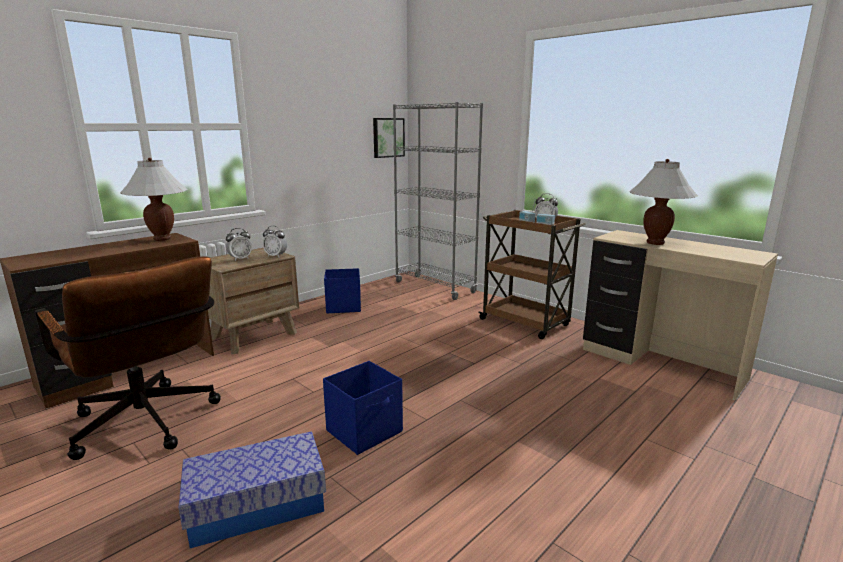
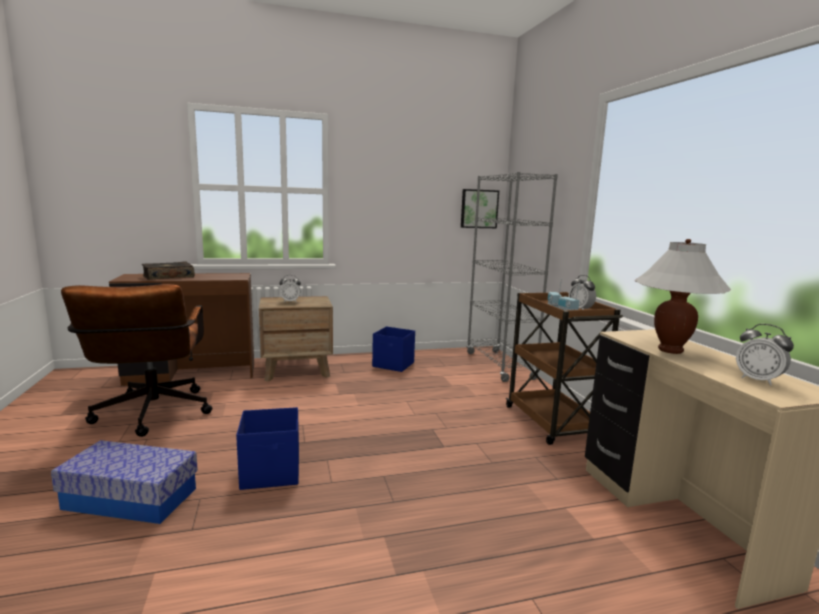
camera: 30 degrees right, 5 degrees down
white table lamp [120,158,188,241] -> none
alarm clock [263,226,287,258] -> alarm clock moved to [736,324,794,386]
none -> book [142,261,194,280]

